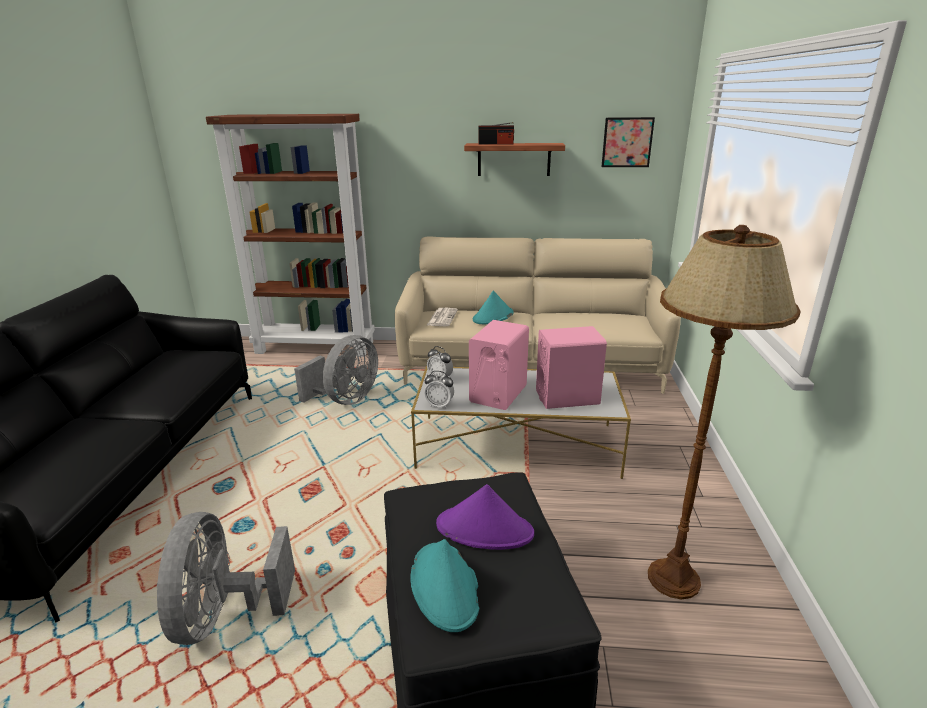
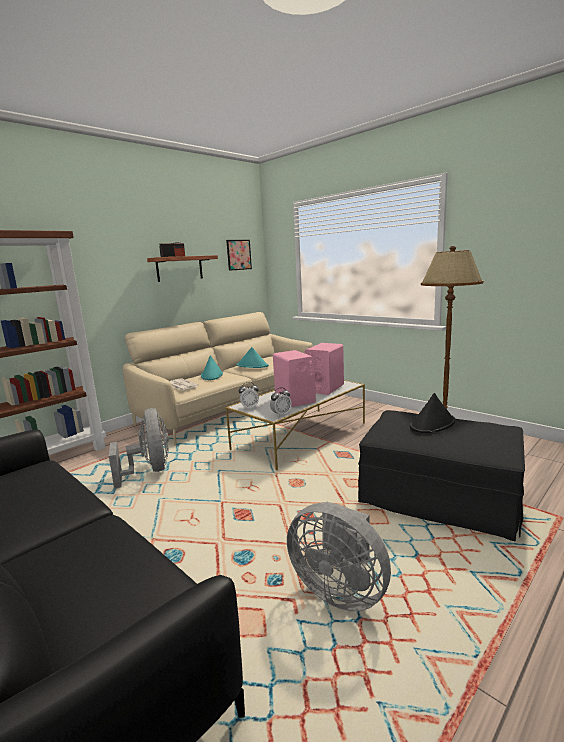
camera: 50 degrees left, 10 degrees down
turquoise hat [411,539,479,632] -> turquoise hat moved to [237,347,269,368]
purple hat [436,484,534,550] -> black hat [410,393,455,433]

